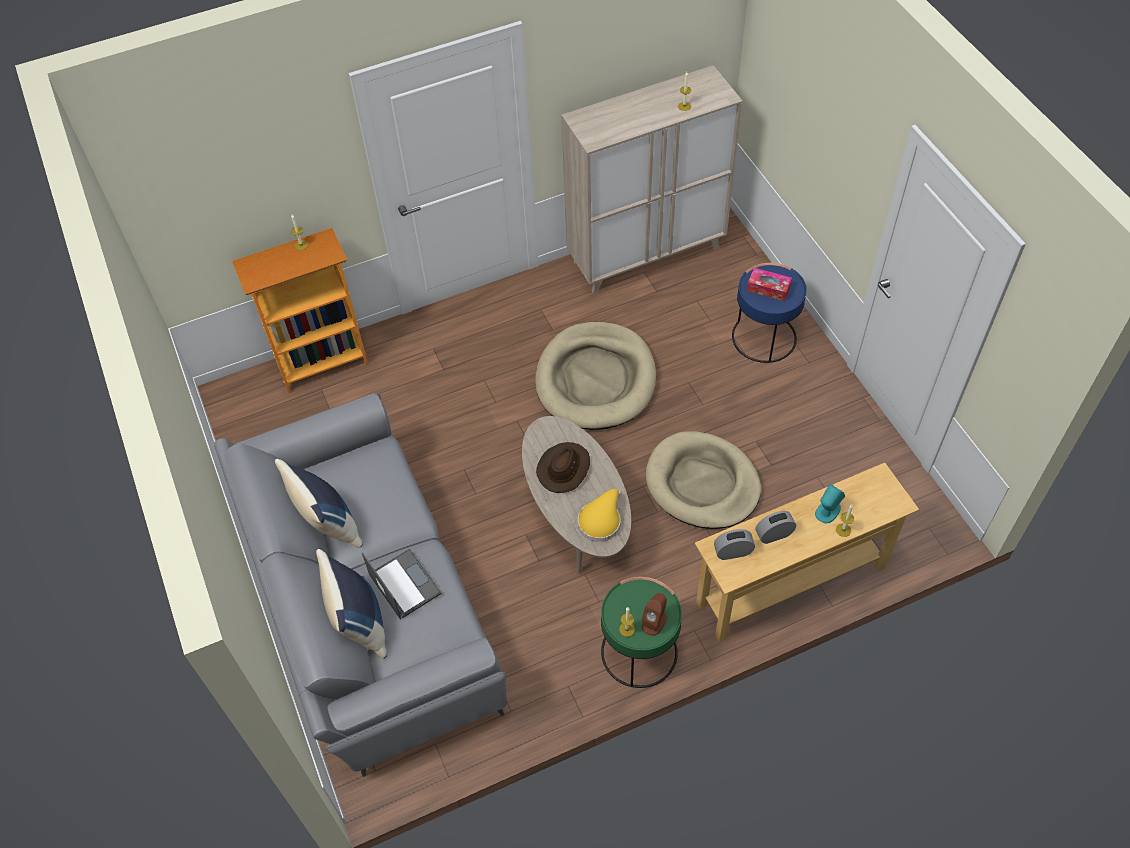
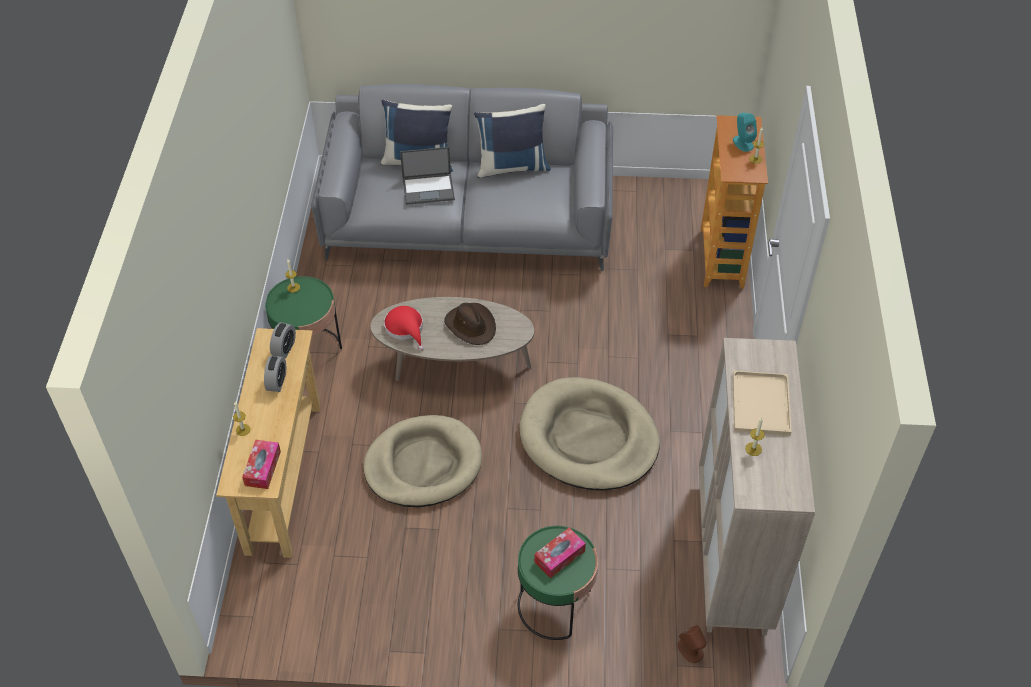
camera: 115 degrees right, 5 degrees down
yellow hat [578,489,622,542] -> red hat [384,306,424,351]
brown speaker [642,593,667,636] -> brown speaker moved to [678,625,707,663]
blue side table [732,263,807,363] -> green side table [518,526,598,640]
turquoise speaker [815,484,845,523] -> turquoise speaker moved to [733,113,757,152]
none -> tissue box [242,440,281,489]
none -> beige tray [733,370,792,435]

